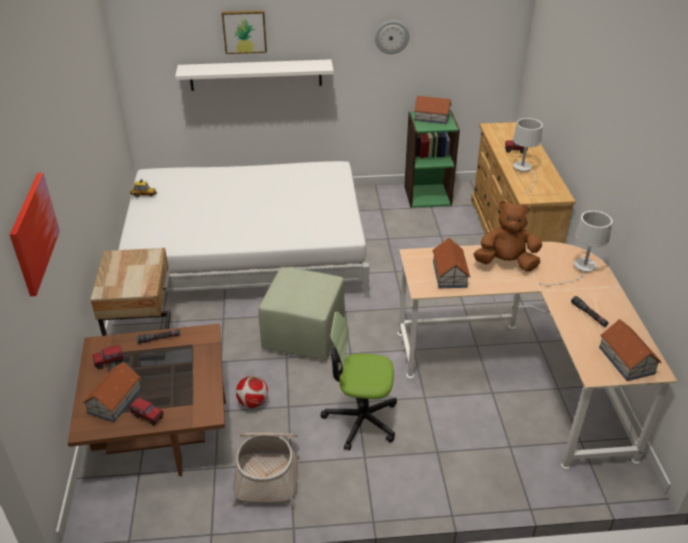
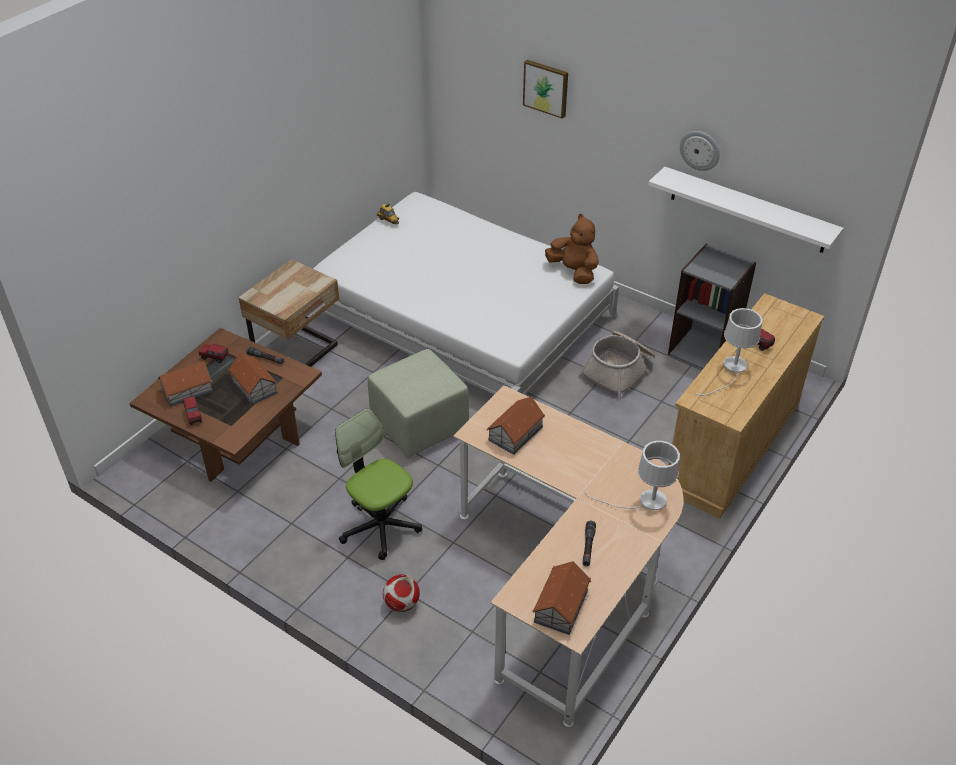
camera: 40 degrees right, 5 degrees up
picture [10,173,60,296] -> none
white shelf [175,59,334,91] -> white shelf moved to [648,167,844,253]
basket [232,433,299,508] -> basket moved to [578,331,655,400]
football [236,376,268,408] -> football moved to [383,574,420,612]
green bookcase [404,110,460,208] -> grey bookcase [668,244,757,369]
toy house [414,96,451,124] -> toy house moved to [228,353,277,405]
brown plush toy [473,201,542,271] -> brown plush toy moved to [545,214,599,284]

